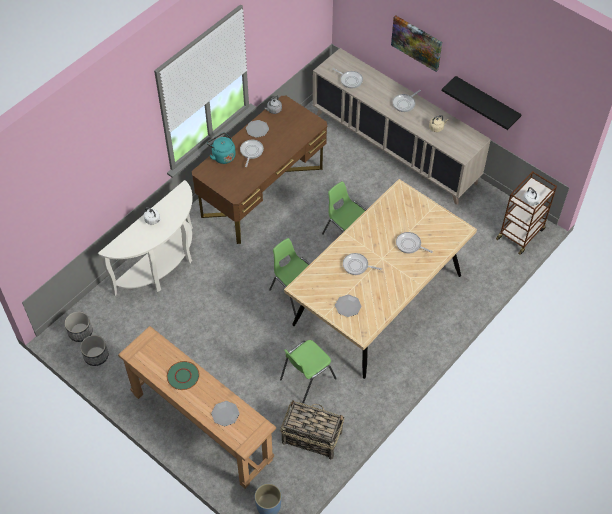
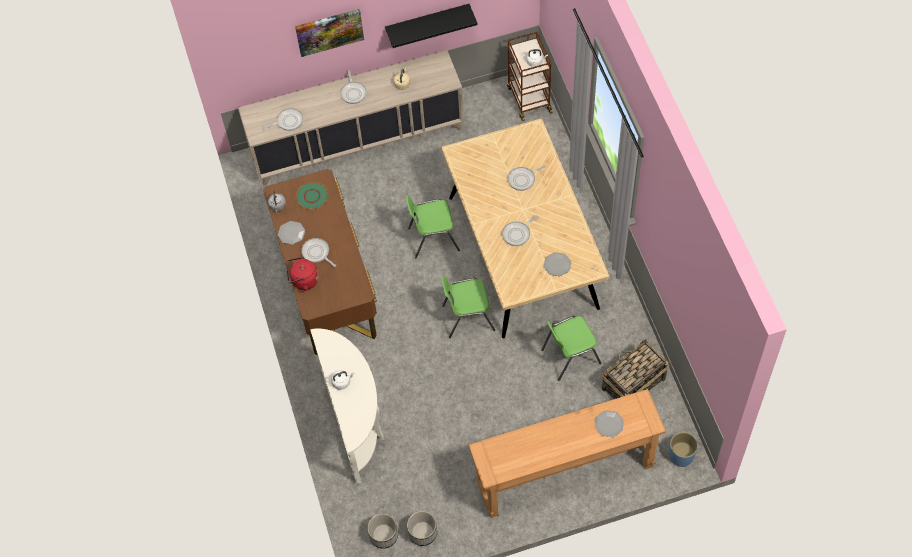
camera: 55 degrees left, 5 degrees up
green plate [167,361,200,390] -> green plate moved to [296,182,328,210]
turquoise kettle [207,132,236,164] -> red kettle [286,257,319,291]
green chair [280,340,337,404] -> green chair turned 75 degrees clockwise [541,316,601,381]

